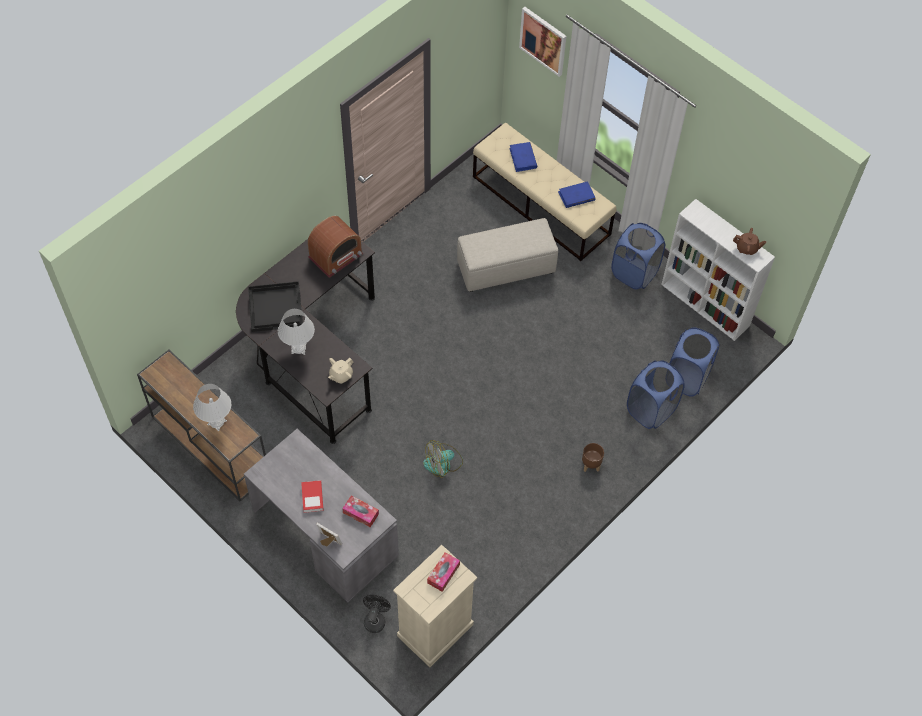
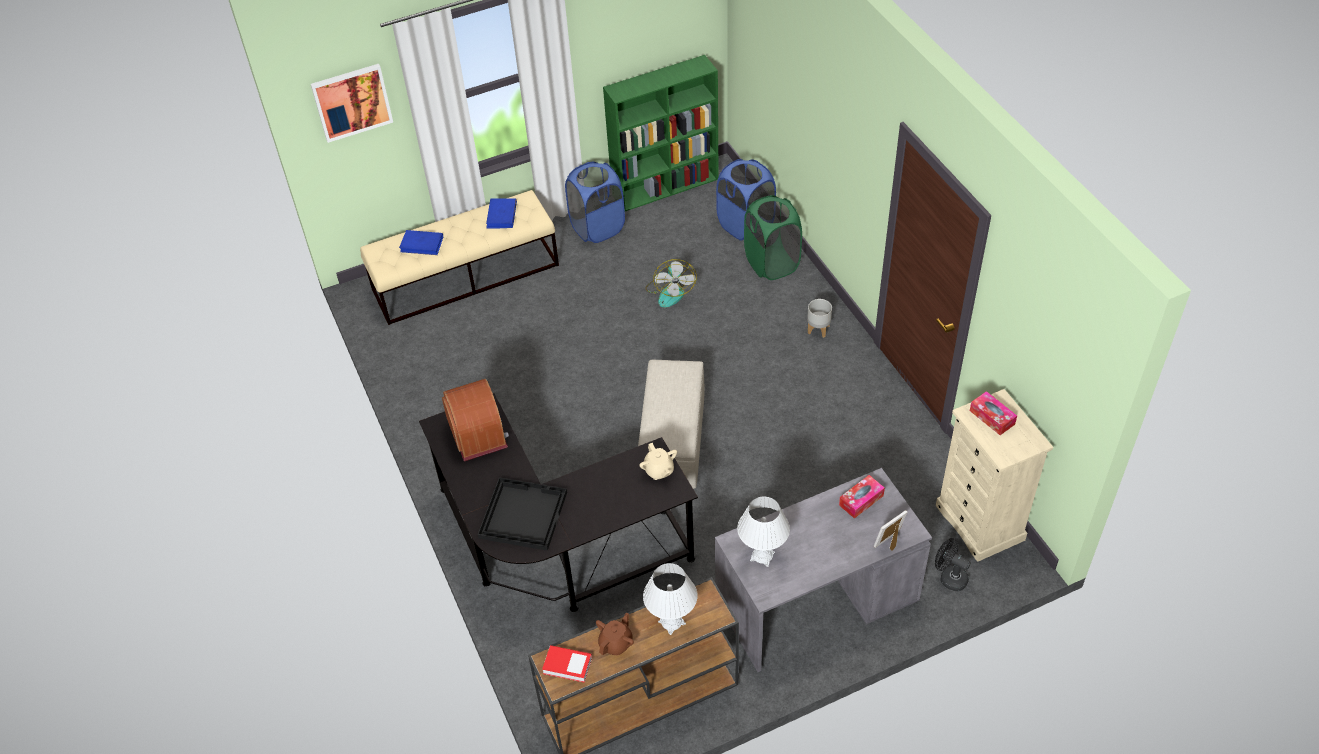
camera: 65 degrees left, 10 degrees down
white table lamp [278,309,315,355] -> white table lamp moved to [737,497,790,567]
book [301,480,324,513] -> book moved to [542,645,592,683]
fan [423,440,463,477] -> fan moved to [645,259,697,307]
beige ottoman [457,218,558,292] -> beige ottoman moved to [638,360,705,489]
brown planter [582,443,604,472] -> grey planter [807,299,832,338]
blue laundry basket [627,360,685,429] -> green laundry basket [744,195,802,280]
white bookcase [661,199,775,341] -> green bookcase [603,55,719,211]
brown teapot [733,228,766,255] -> brown teapot moved to [596,612,634,655]

